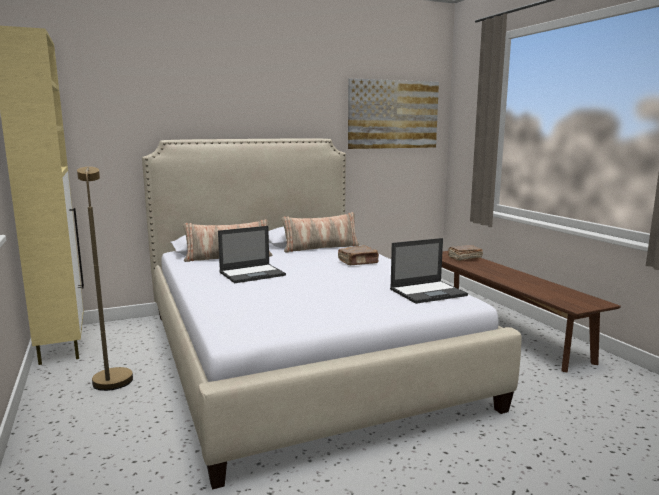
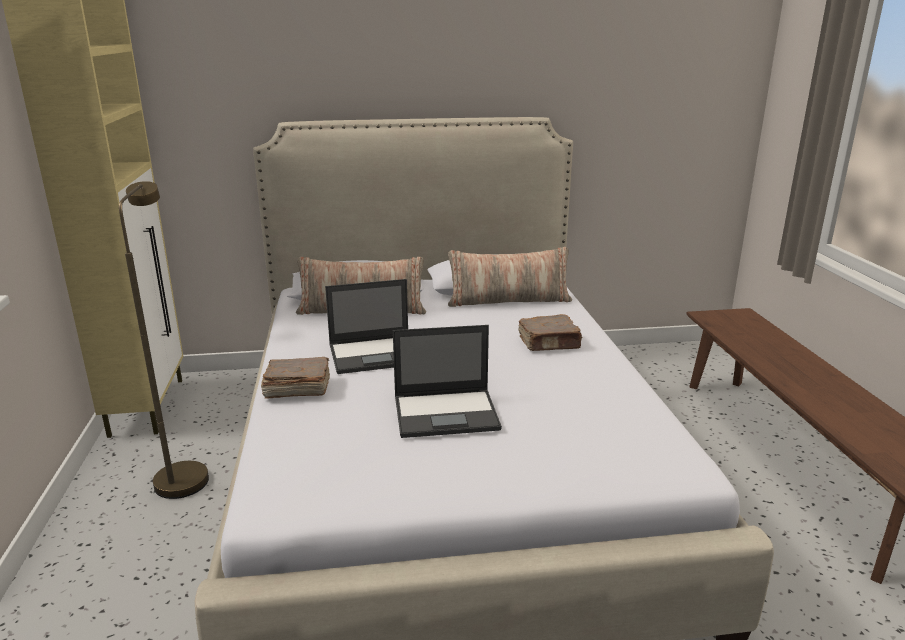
camera: 15 degrees right, 10 degrees up
picture [348,78,439,149] -> none
laptop [390,238,468,304] -> laptop moved to [393,325,502,438]
brown book [448,245,483,261] -> brown book moved to [261,357,330,399]

